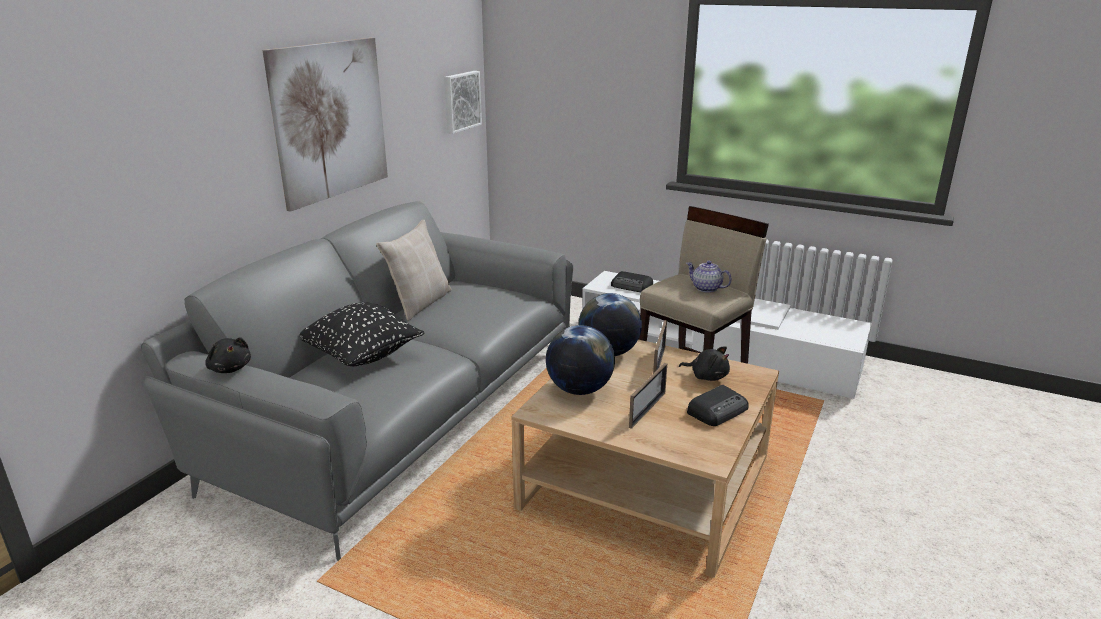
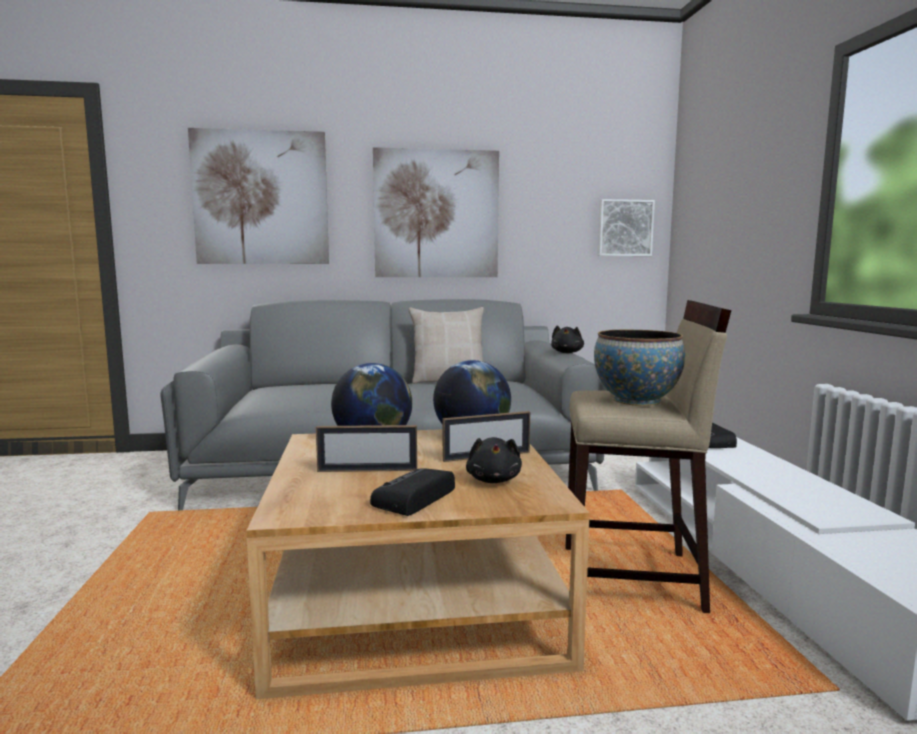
camera: 55 degrees right, 15 degrees down
black plush toy [205,338,251,373] -> black plush toy moved to [551,325,584,353]
black pillow [299,302,424,366] -> none
teapot [686,261,732,293] -> bowl [594,330,685,406]
radio [687,385,749,426] -> radio turned 105 degrees clockwise [370,468,455,516]
none -> picture [188,128,329,264]

